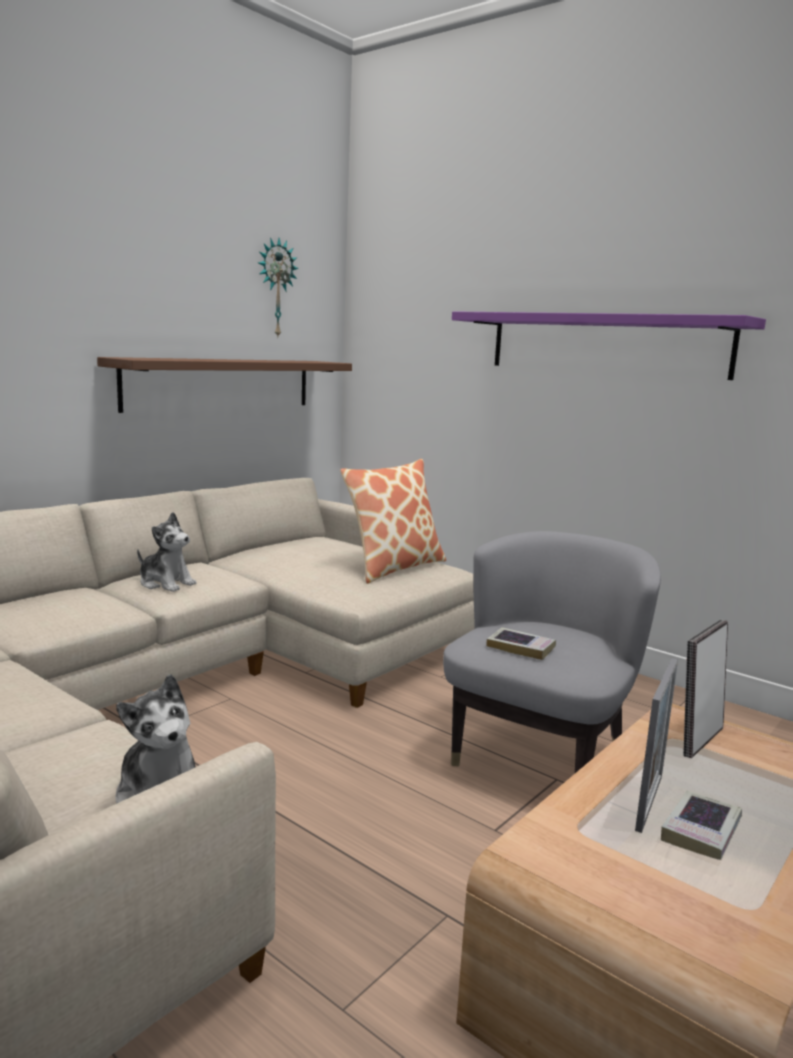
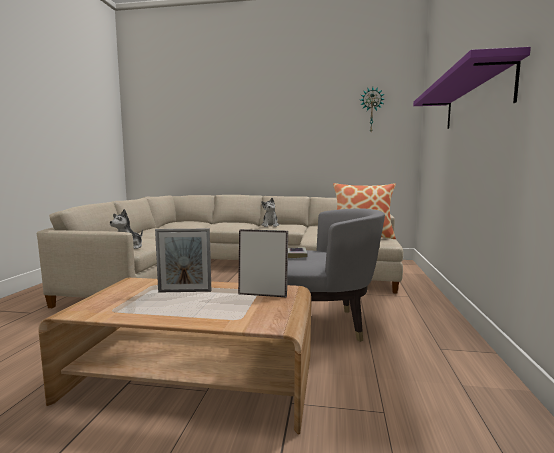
camera: 60 degrees right, 5 degrees down
brown shelf [97,357,352,413] -> none
book [661,791,742,860] -> none

